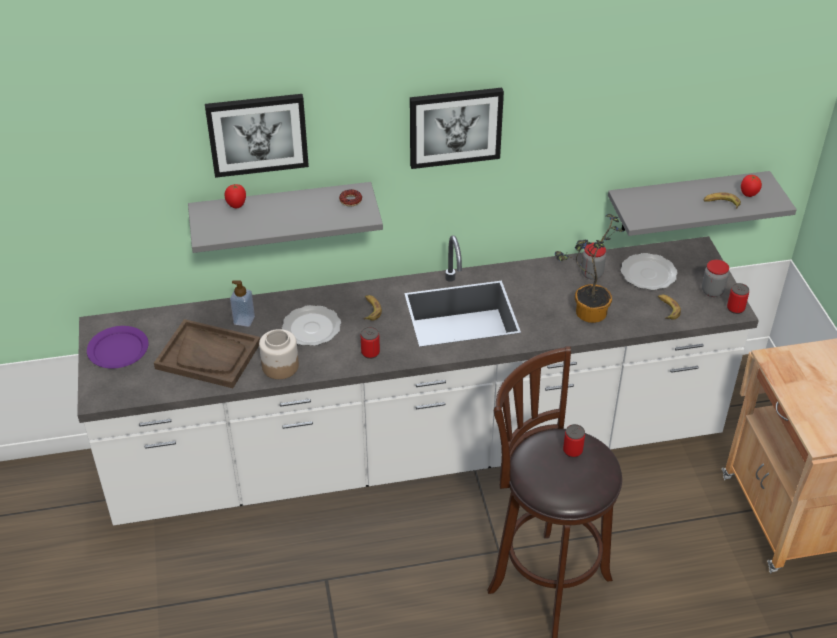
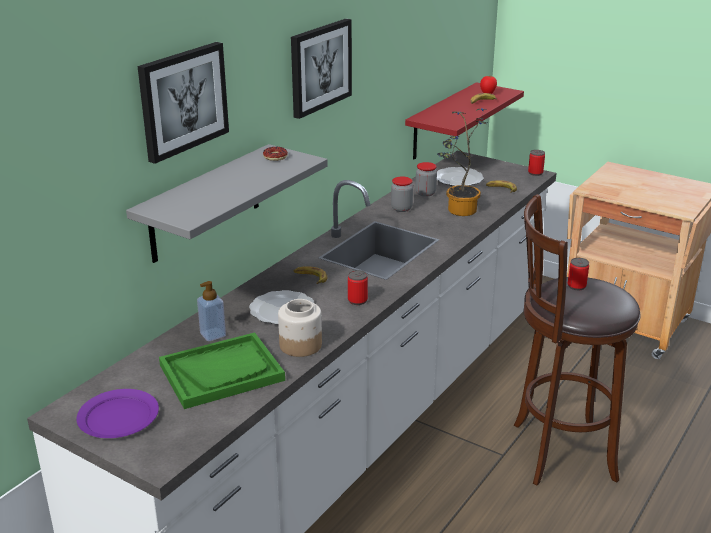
camera: 45 degrees left, 15 degrees down
brown tray [154,319,260,388] -> green tray [159,332,285,409]
tomato [225,184,246,208] -> none
grey shelf [608,171,797,236] -> red shelf [405,82,524,160]
jar [702,260,729,297] -> jar moved to [391,176,413,212]

